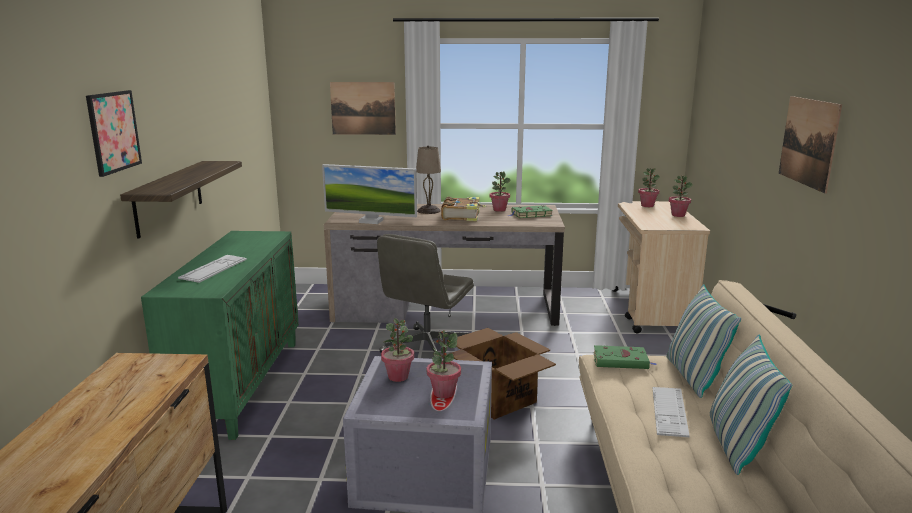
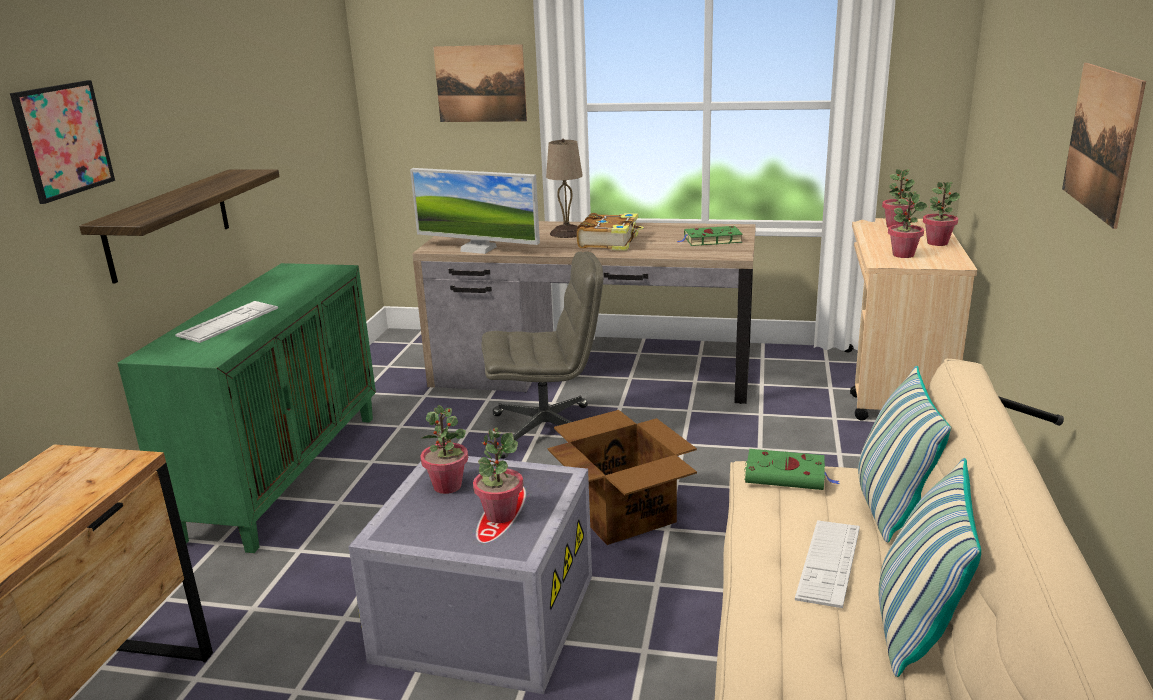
camera: 10 degrees right, 5 degrees up
grey office chair [377,234,474,353] -> grey office chair turned 135 degrees counterclockwise [481,251,603,459]
potted plant [490,171,511,212] -> potted plant moved to [888,191,927,258]

